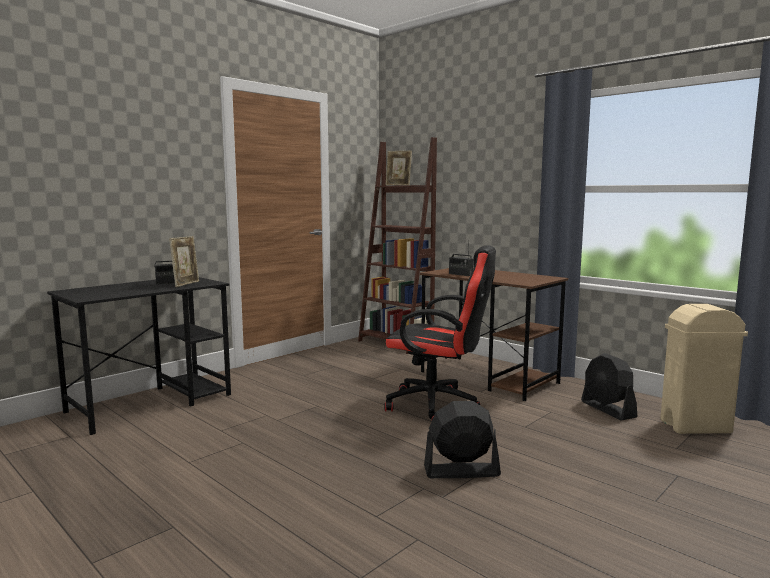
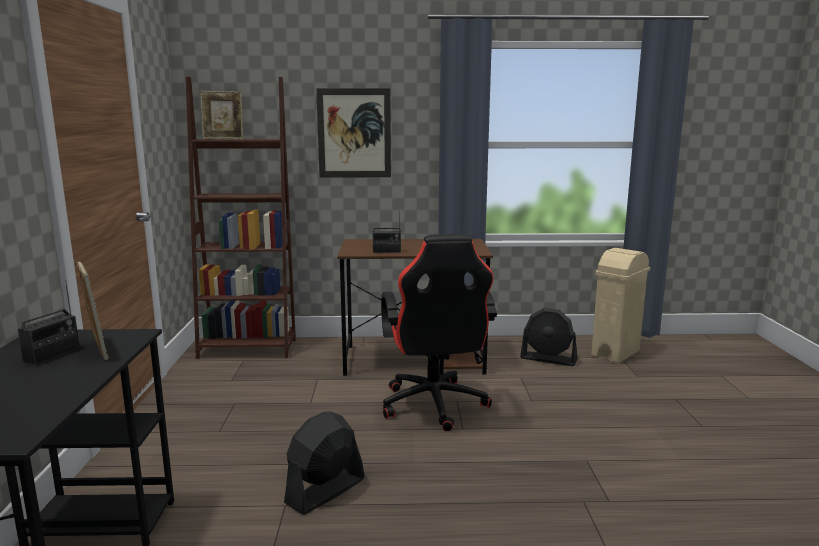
camera: 45 degrees left, 5 degrees up
black office chair [384,246,496,420] -> black office chair turned 105 degrees clockwise [381,234,497,431]
black fan [424,401,501,478] -> black fan moved to [284,411,365,515]
none -> picture [316,88,391,177]

